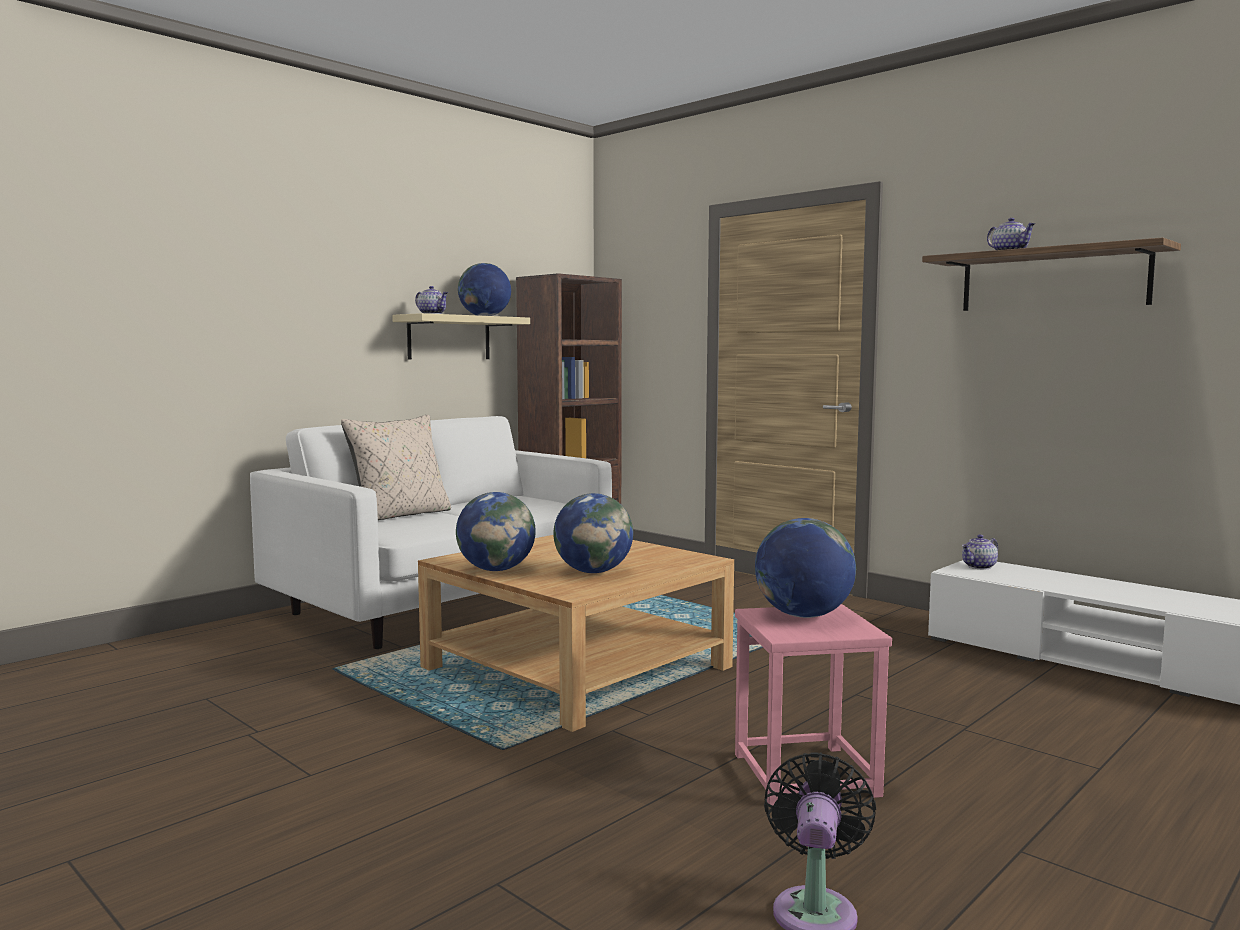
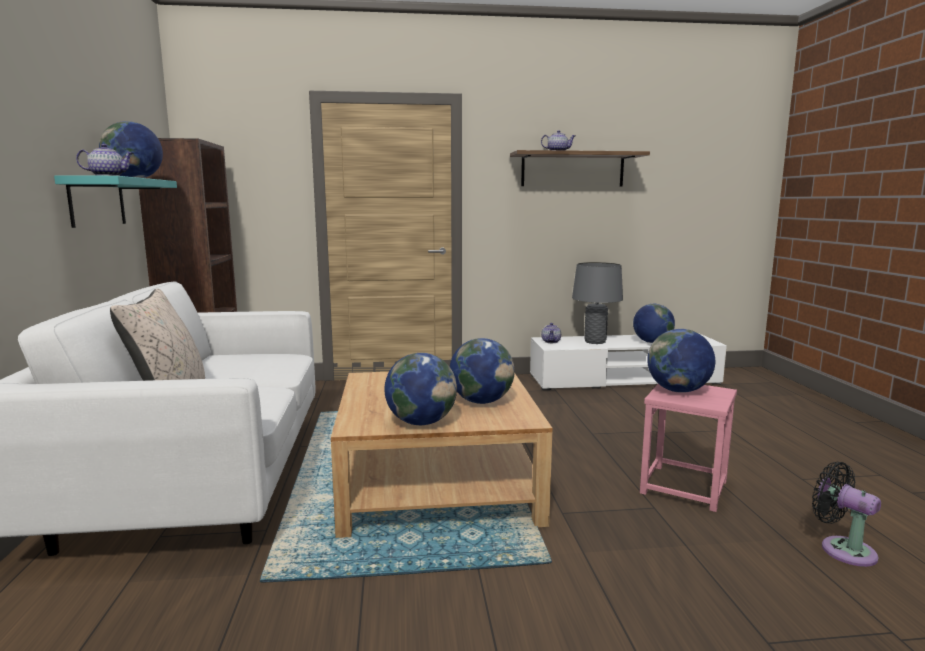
camera: 50 degrees left, 5 degrees up
beige shelf [392,313,530,360] -> turquoise shelf [54,175,177,228]
none -> grey table lamp [572,262,623,344]
none -> globe [633,304,675,343]

